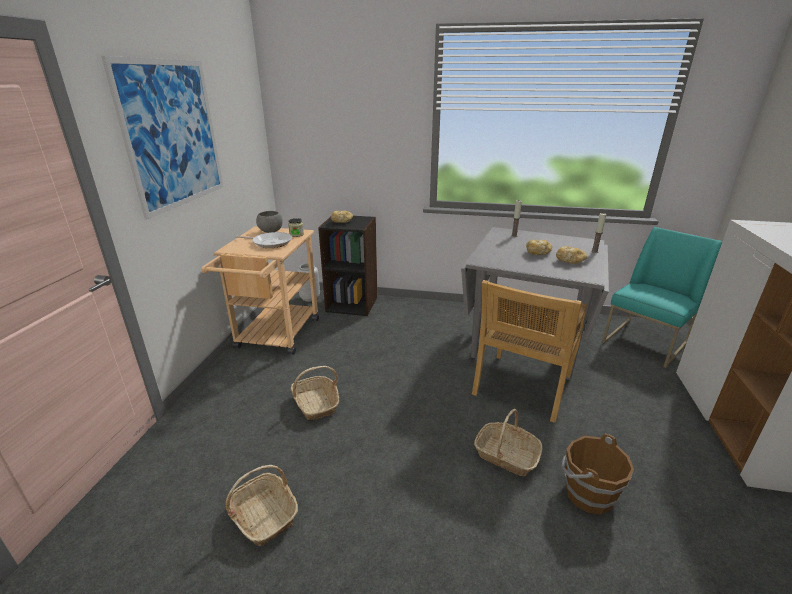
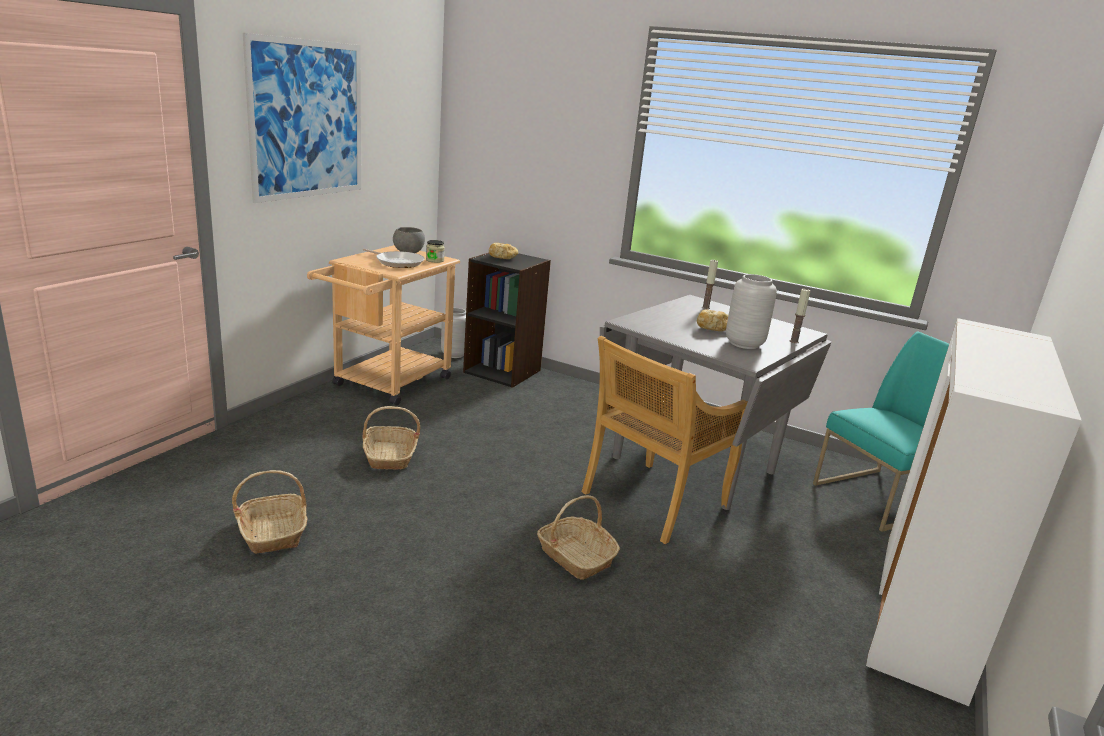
camera: 15 degrees right, 5 degrees down
bread [556,246,587,264] -> grey vase [726,274,777,349]
brown bucket [561,433,634,515] -> none

